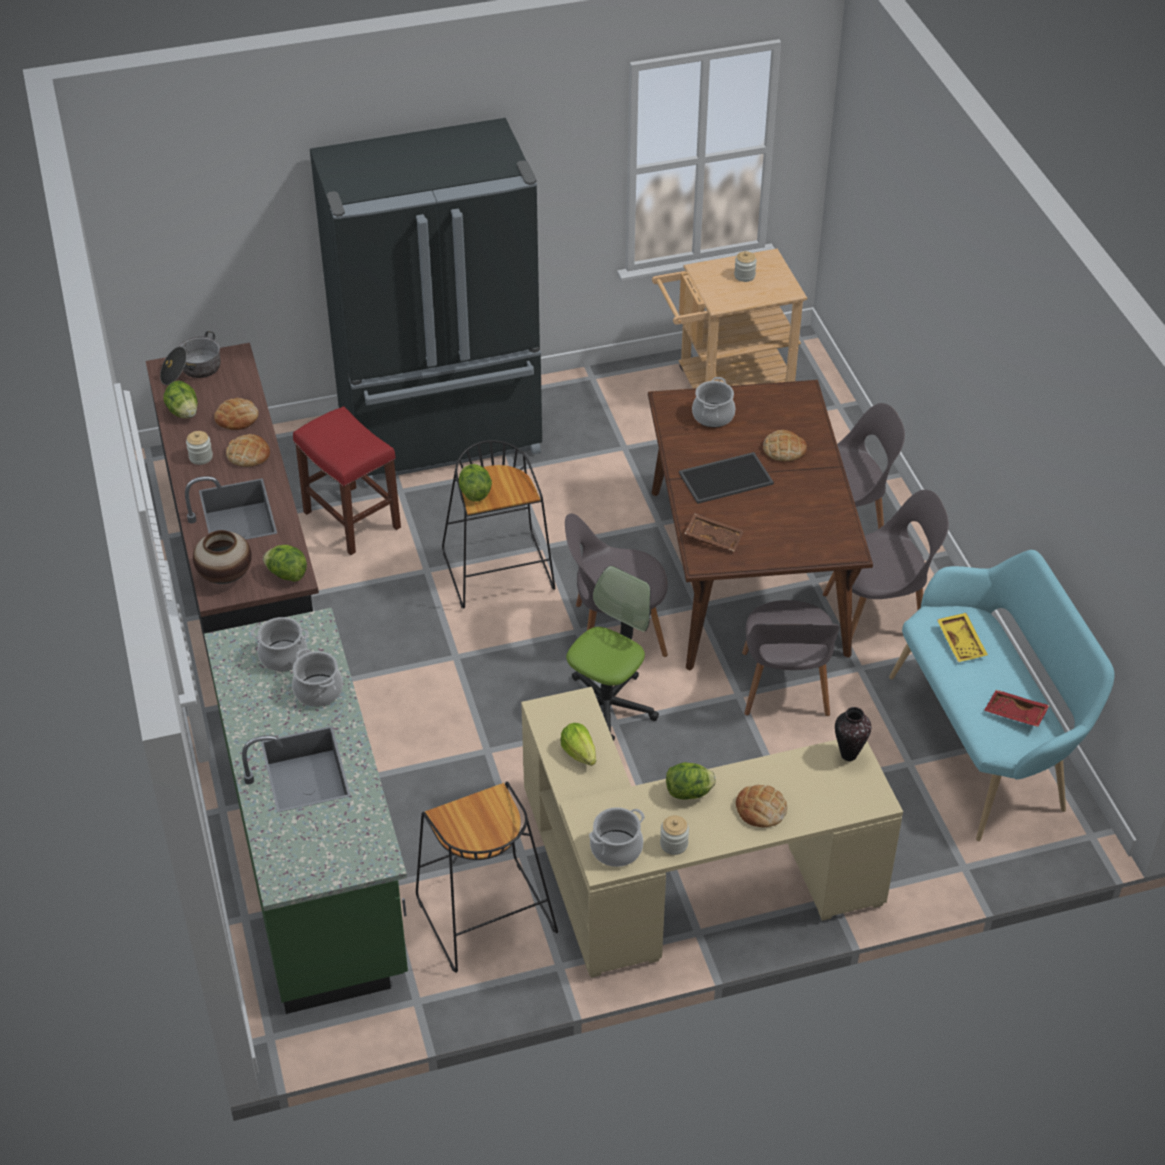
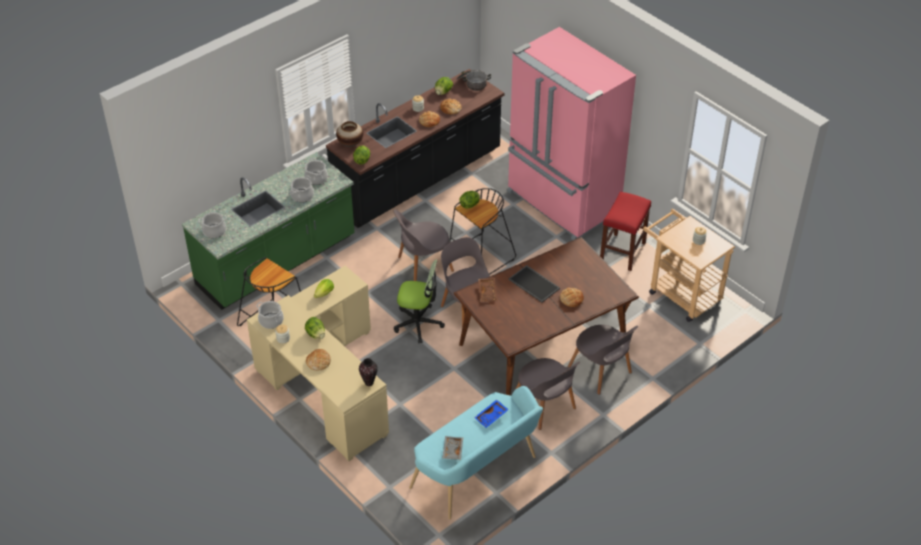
camera: 65 degrees right, 0 degrees up
red stool [293,406,401,555] -> red stool moved to [600,192,651,271]
black fridge [310,118,542,487] -> pink fridge [507,27,636,240]
cooking pot [692,377,735,427] -> cooking pot moved to [198,212,227,238]
grey chair [742,600,840,716] -> grey chair moved to [394,209,454,281]
yellow tray [937,613,988,662] -> blue tray [474,399,508,428]
red tray [984,690,1050,727] -> grey tray [443,436,463,460]

